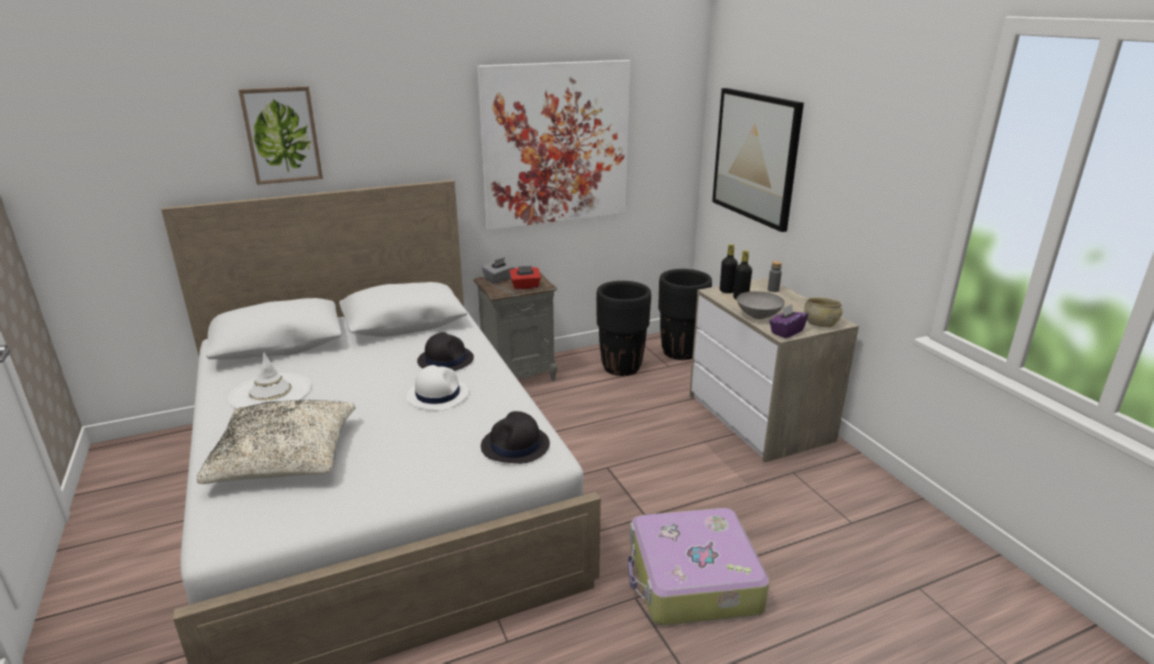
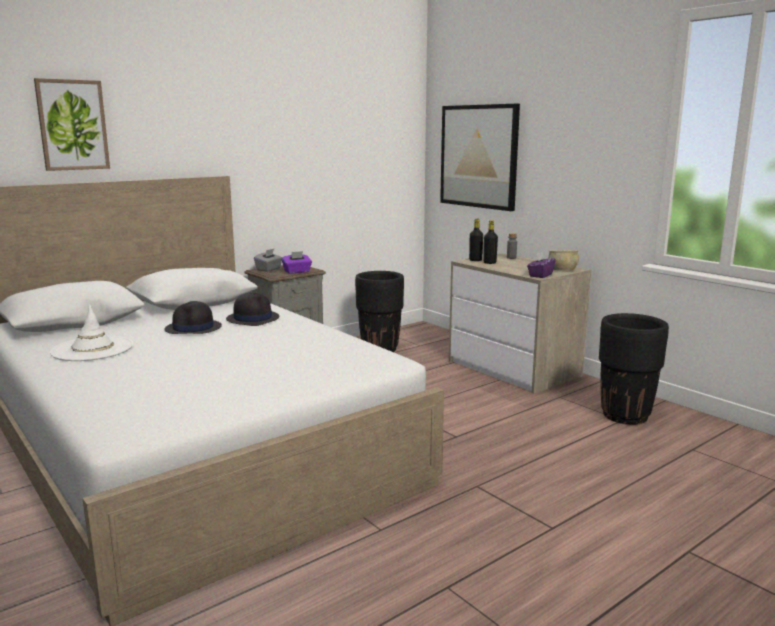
camera: 15 degrees left, 10 degrees down
beige pillow [197,400,355,484] -> none
white hat [407,365,469,410] -> none
picture [477,60,631,230] -> none
black hat [481,411,550,464] -> black hat moved to [164,301,222,334]
red tissue box [509,266,541,289] -> purple tissue box [281,251,312,274]
suitcase [628,508,769,625] -> none
black planter [658,269,712,360] -> black planter moved to [599,313,669,425]
grey bowl [737,291,785,319] -> none

